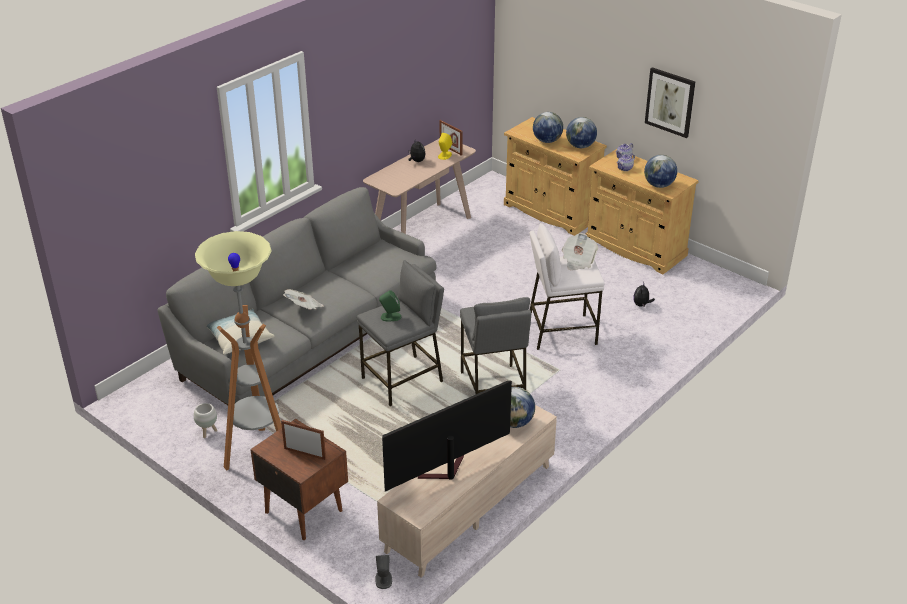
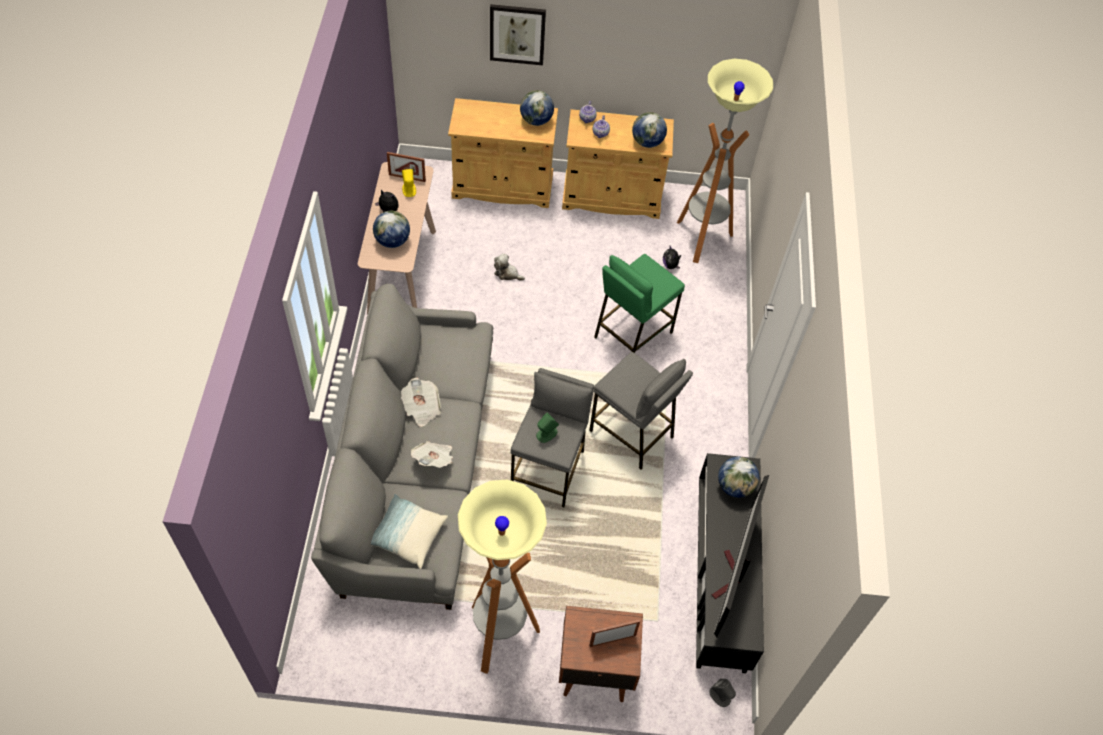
camera: 40 degrees left, 20 degrees up
white planter [194,403,217,438] -> none
beige tv stand [377,405,557,578] -> black tv stand [696,453,764,673]
white stool [529,223,604,350] -> green stool [594,254,685,353]
globe [533,112,563,143] -> globe moved to [373,211,410,248]
newspaper [562,233,598,270] -> newspaper moved to [401,378,441,427]
picture [645,67,695,138] -> picture moved to [490,4,546,66]
none -> plush toy [494,253,525,281]
none -> floor lamp [677,59,773,263]

